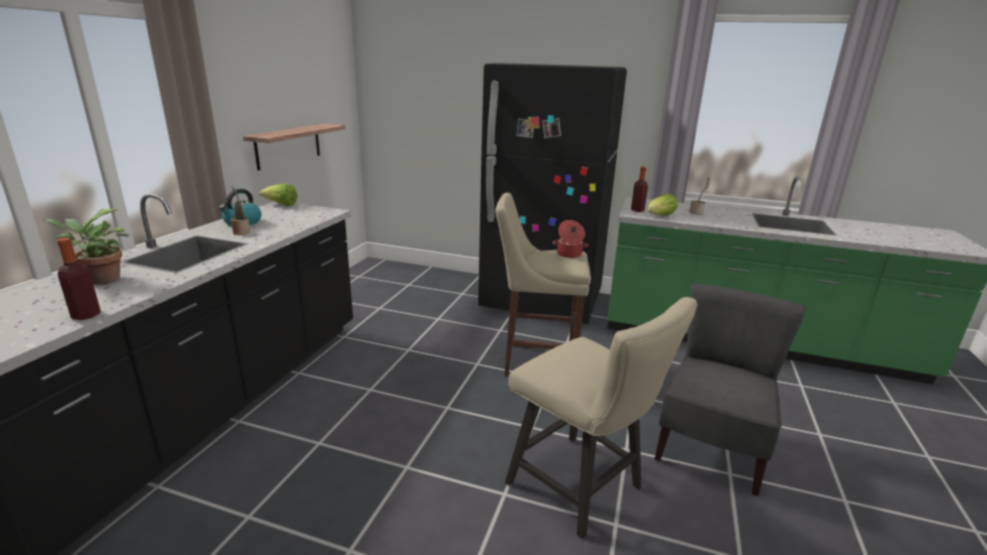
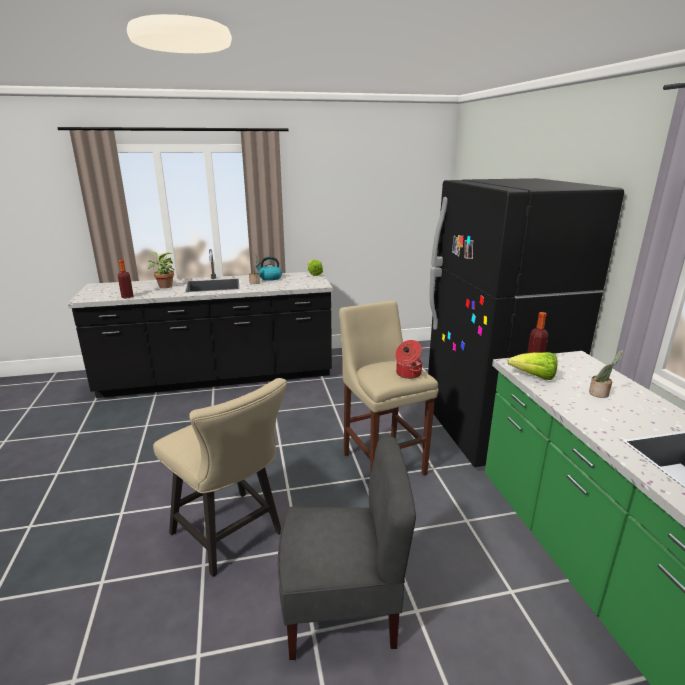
camera: 60 degrees right, 0 degrees up
shelf [243,124,345,171] -> none
beige chair [505,297,698,539] -> beige chair turned 60 degrees counterclockwise [153,378,287,577]

